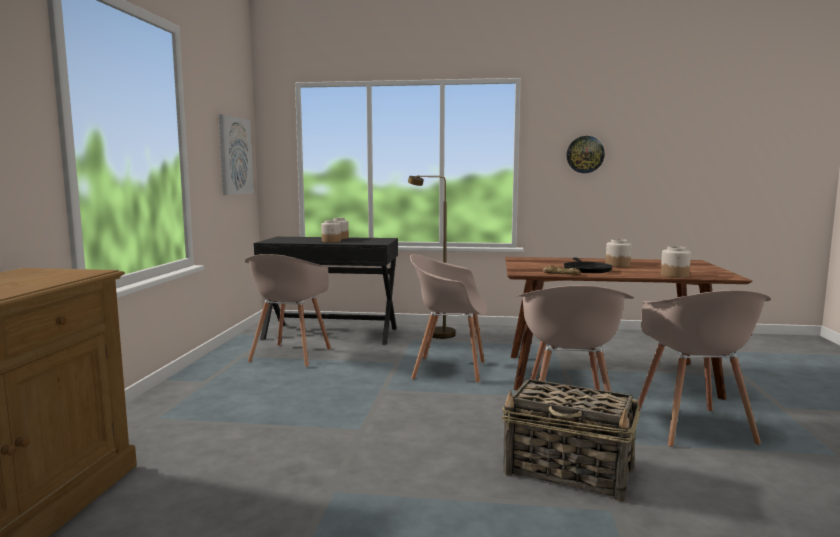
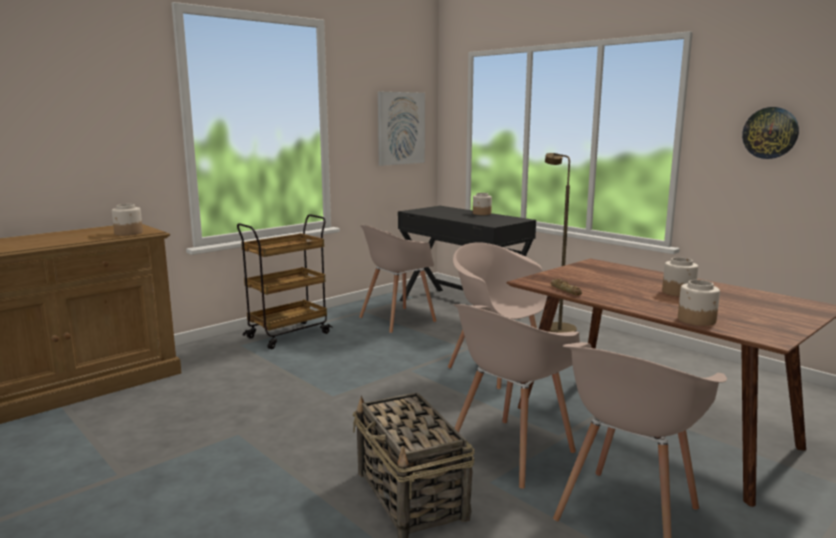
camera: 40 degrees right, 5 degrees up
jar [321,220,341,242] -> jar moved to [112,204,143,236]
black frying pan [564,257,613,273] -> none
none -> brown cart [237,214,333,349]

